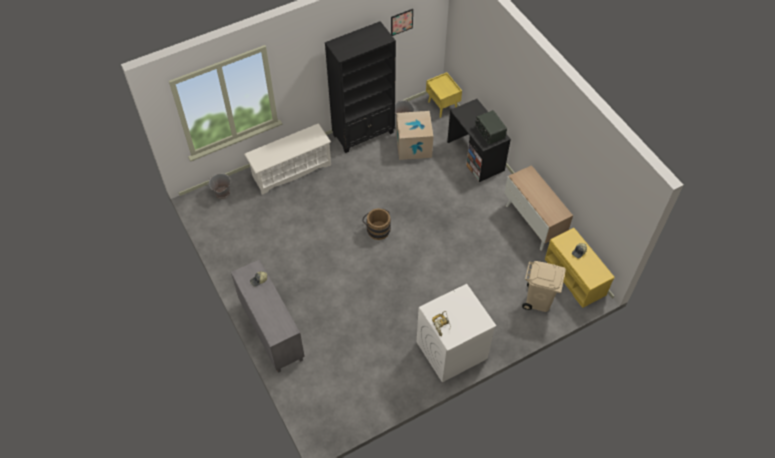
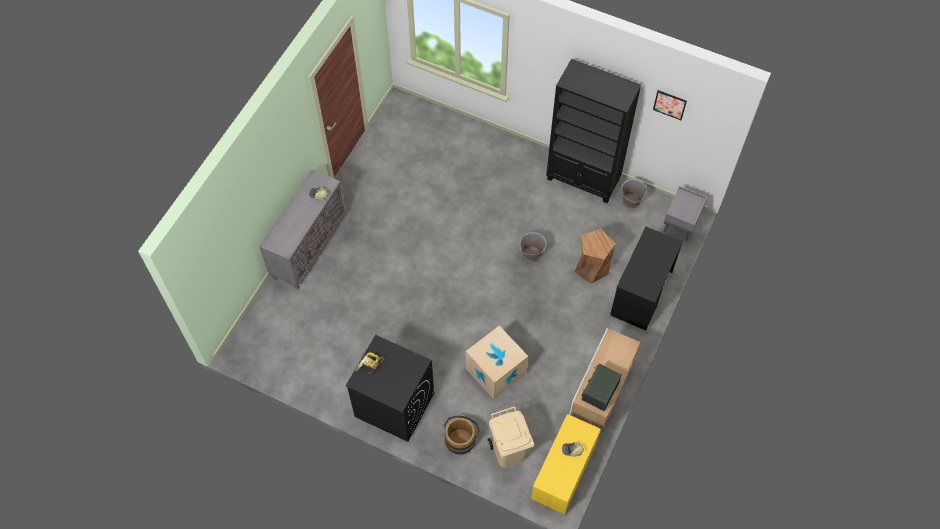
camera: 55 degrees right, 5 degrees up
grey bucket [208,173,231,199] -> grey bucket moved to [520,232,547,262]
white shoe rack [244,124,331,195] -> none
brown bucket [362,208,391,240] -> brown bucket moved to [444,416,480,455]
cardboard box [396,111,433,160] -> cardboard box moved to [466,326,528,399]
white washing machine [417,284,496,383] -> black washing machine [346,335,434,442]
yellow nightstand [426,72,462,118] -> grey nightstand [663,186,707,241]
radio [475,110,507,145] -> radio moved to [582,363,622,411]
none -> brown stool [574,229,616,284]

